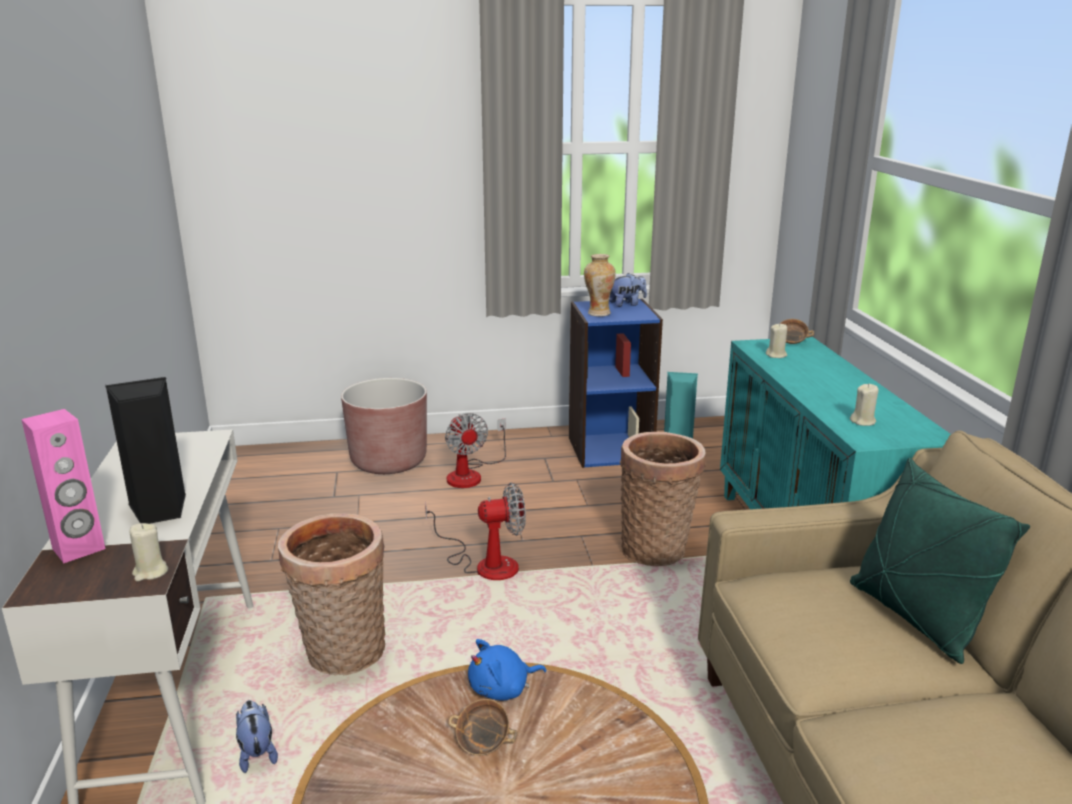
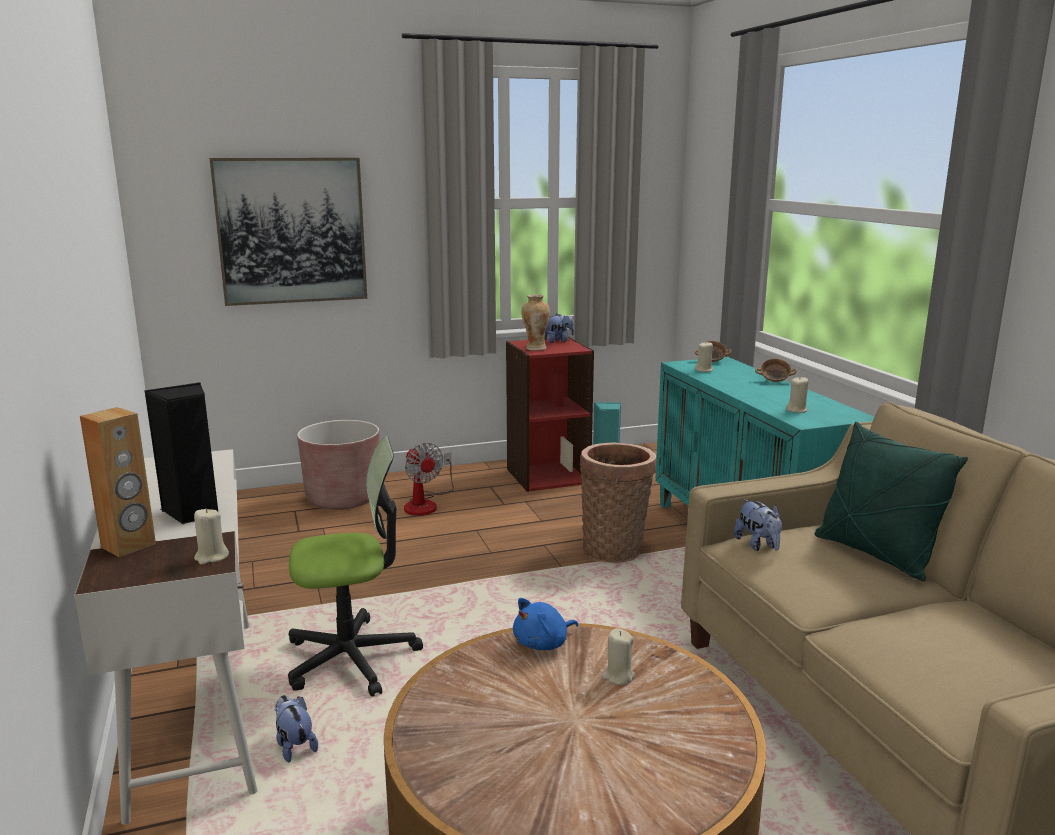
camera: 10 degrees left, 5 degrees down
pink speaker [21,409,106,563] -> brown speaker [80,407,156,557]
basket [278,513,385,676] -> office chair [288,436,423,697]
fan [425,483,526,580] -> none
bowl [448,699,518,756] -> bowl moved to [755,359,797,382]
blue bookcase [569,299,663,468] -> red bookcase [506,337,594,492]
none -> picture [210,158,367,306]
none -> beige candle [602,628,635,685]
none -> plush toy [734,499,782,551]

